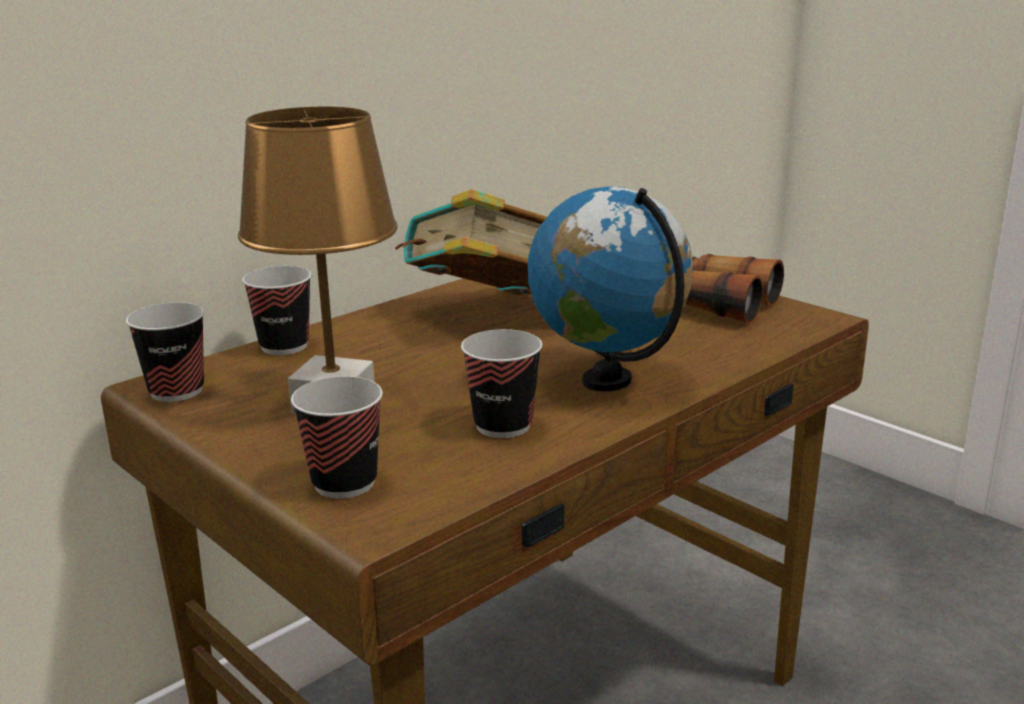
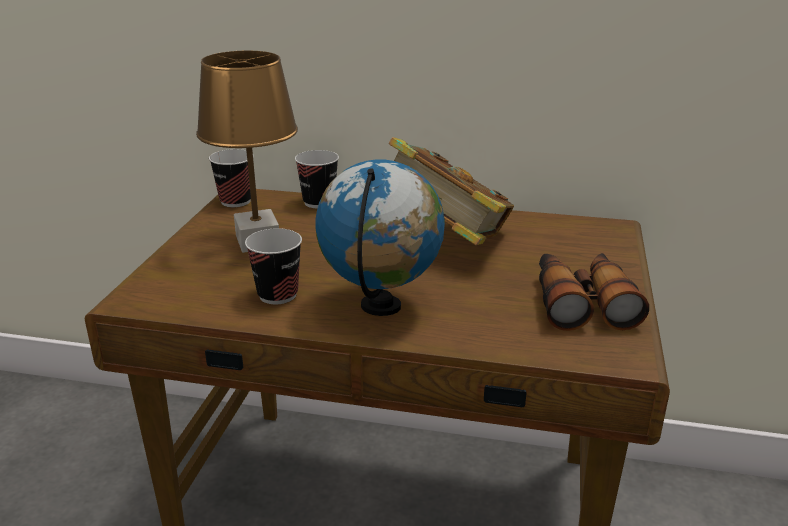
camera: 55 degrees right, 5 degrees up
cup [291,376,383,499] -> none

